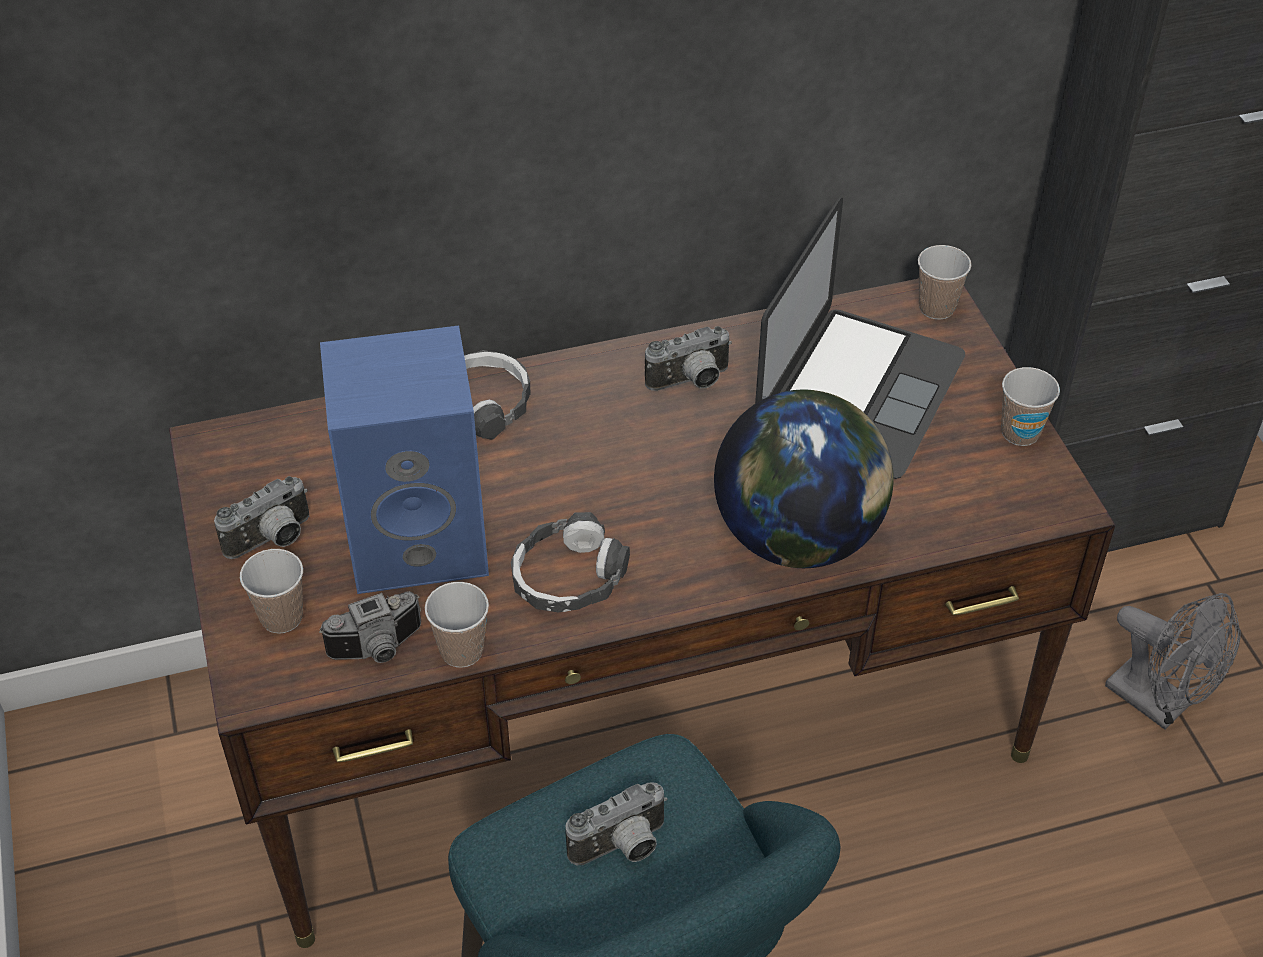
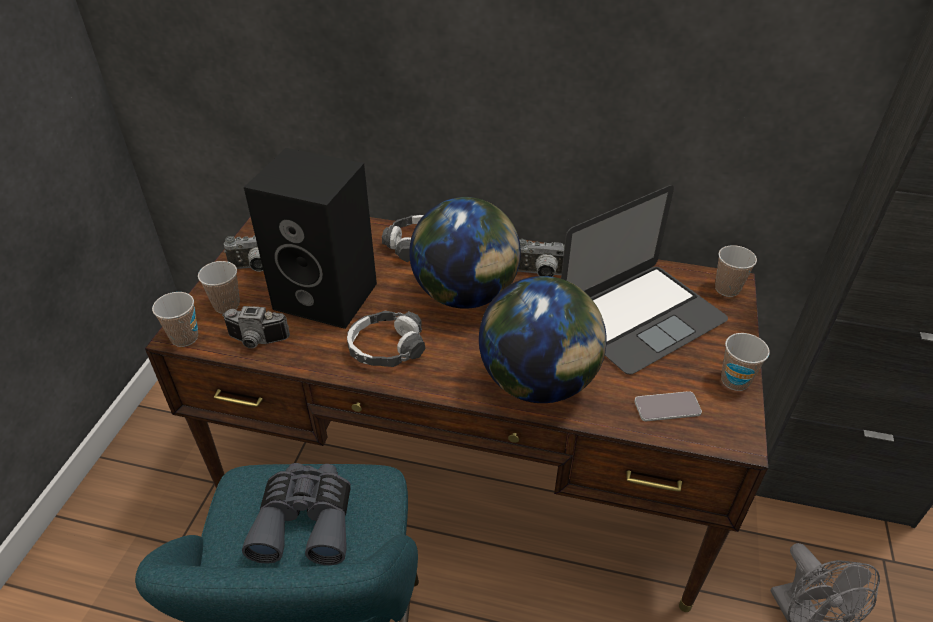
camera: 30 degrees right, 5 degrees down
blue speaker [320,326,489,594] -> black speaker [244,148,377,329]
cup [425,582,489,668] -> cup moved to [152,292,198,347]
camera [565,782,668,865] -> grey binoculars [242,463,351,565]
none -> globe [409,197,521,309]
none -> phone [634,391,702,421]

